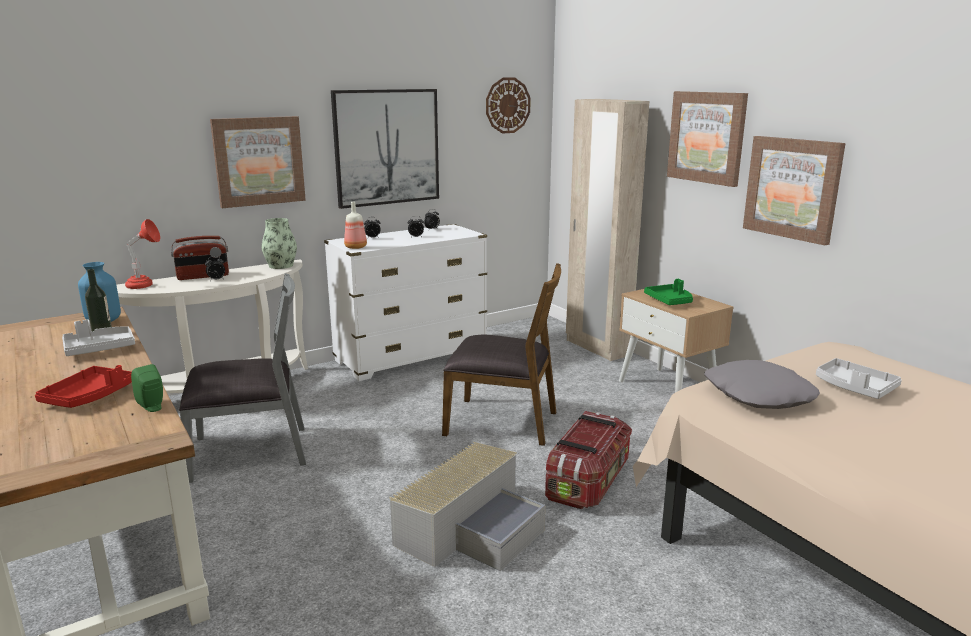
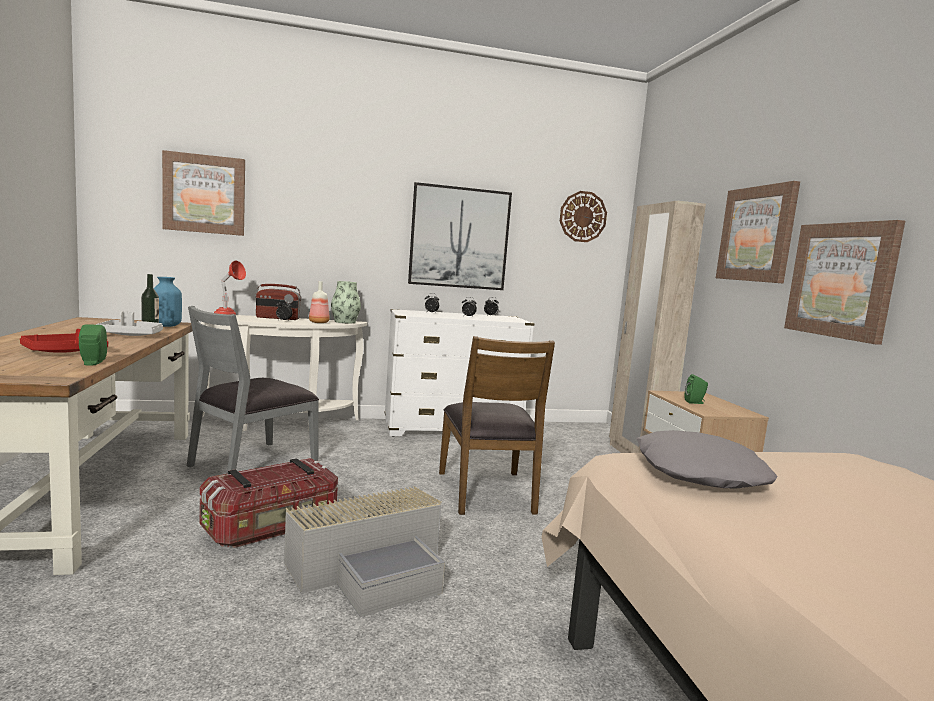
camera: 20 degrees right, 10 degrees down
grey chair [179,273,306,483] -> grey chair turned 120 degrees clockwise [187,306,319,474]
picture [210,116,306,208] -> picture moved to [162,150,245,236]
bottle [344,202,367,249] -> bottle moved to [309,281,330,323]
brown chair [442,263,561,446] -> brown chair turned 45 degrees clockwise [439,336,555,515]
storage box [545,411,632,509] -> storage box moved to [200,458,338,548]
green tray [644,279,693,305] -> green speaker [684,374,708,404]
grey tray [816,358,902,399] -> none

